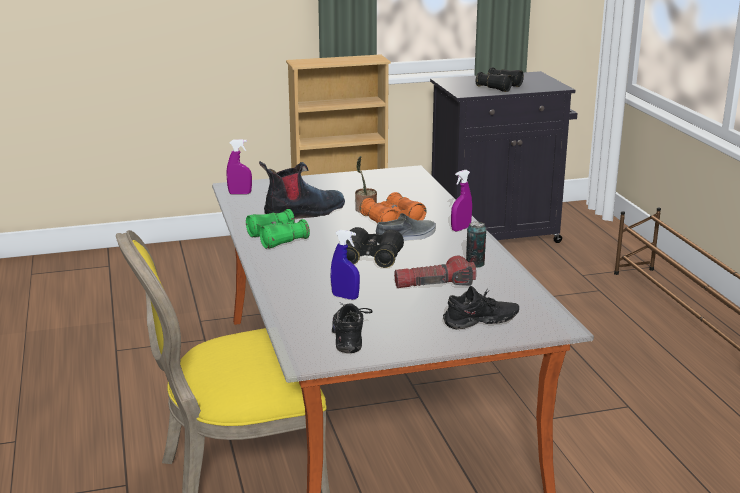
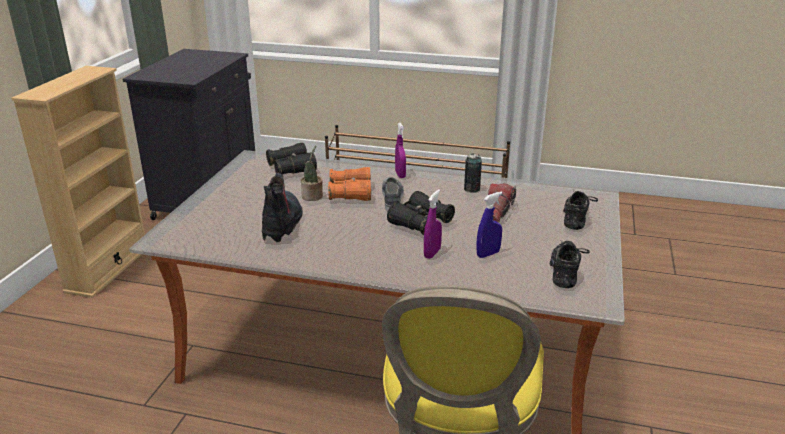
camera: 60 degrees left, 5 degrees up
purple spray bottle [227,139,252,194] -> purple spray bottle moved to [424,189,442,259]
green binoculars [246,209,310,249] -> none
black shoe [332,304,372,353] -> black shoe turned 75 degrees clockwise [550,241,590,288]
black binoculars [476,67,524,92] -> black binoculars moved to [266,143,317,174]

